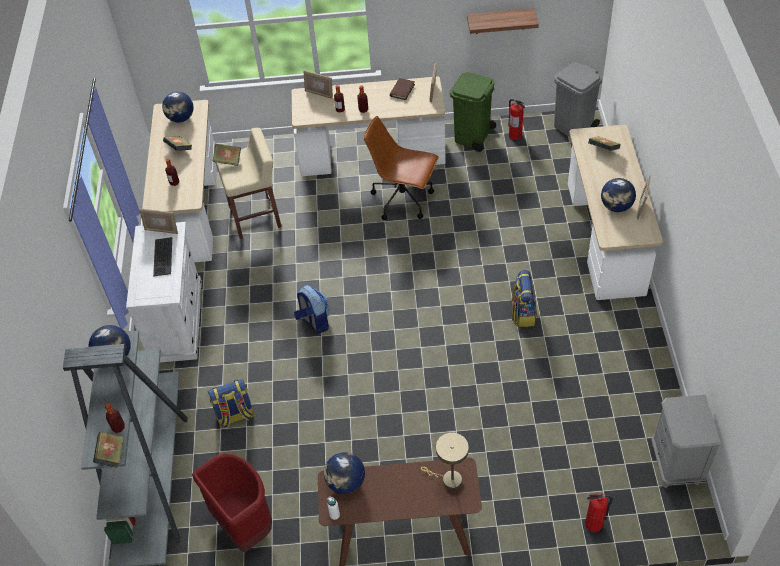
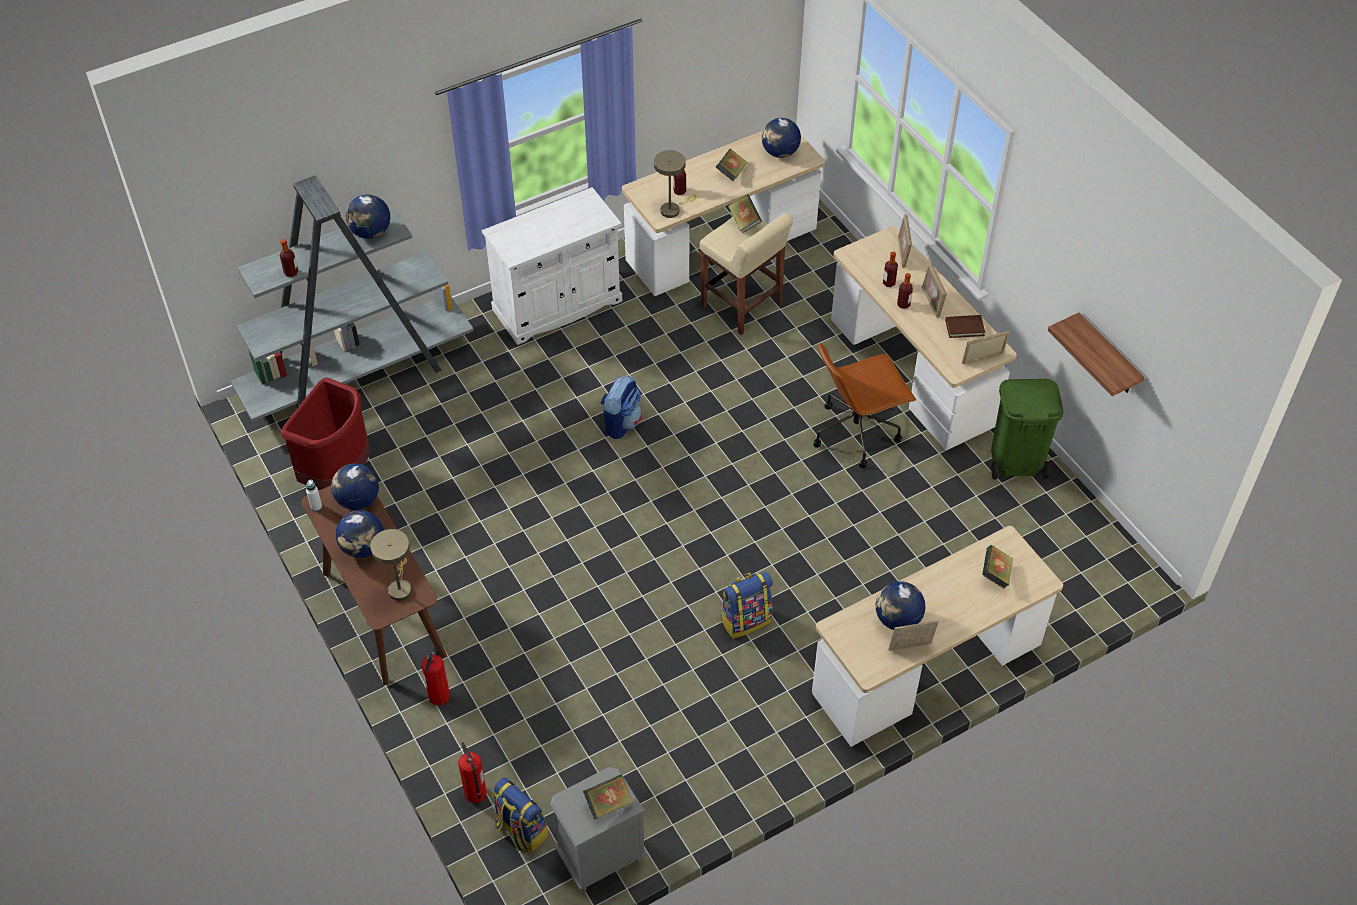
camera: 60 degrees right, 0 degrees up
book [93,432,124,468] -> book moved to [583,775,634,820]
picture frame [139,209,178,234] -> picture frame moved to [922,263,947,318]
keyboard [153,237,172,277] -> none
backpack [207,379,254,428] -> backpack moved to [492,777,549,854]
brown office chair [364,116,439,220] -> brown office chair turned 105 degrees counterclockwise [814,342,916,468]
fire extinguisher [509,99,525,140] -> fire extinguisher moved to [421,647,450,705]
grey trash can [554,62,603,137] -> none
none -> globe [336,510,384,558]
none -> beige table lamp [654,150,697,218]

